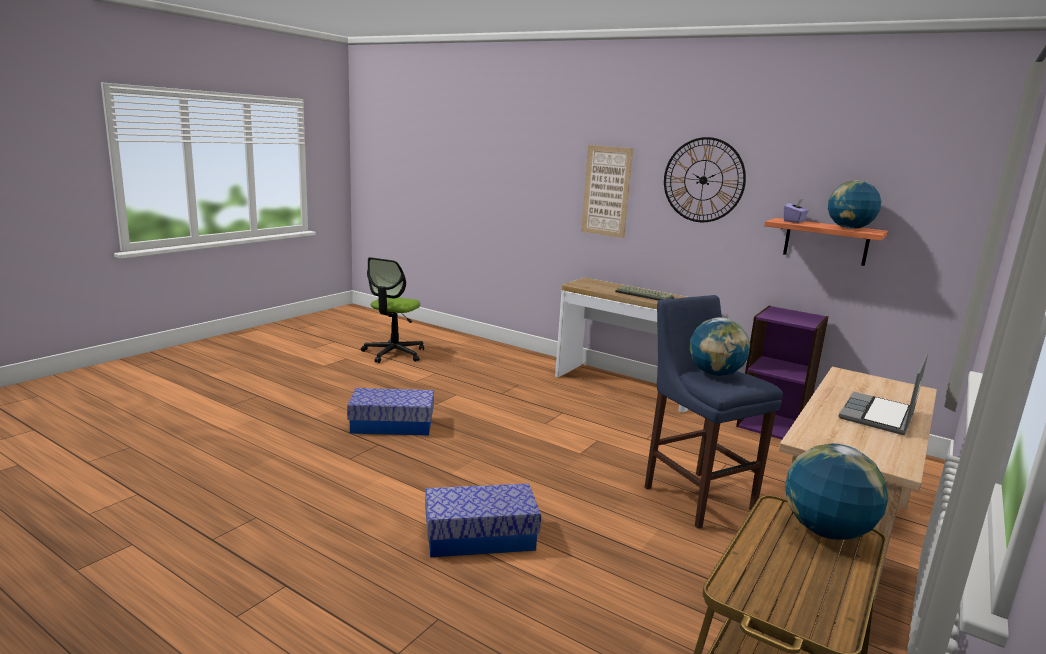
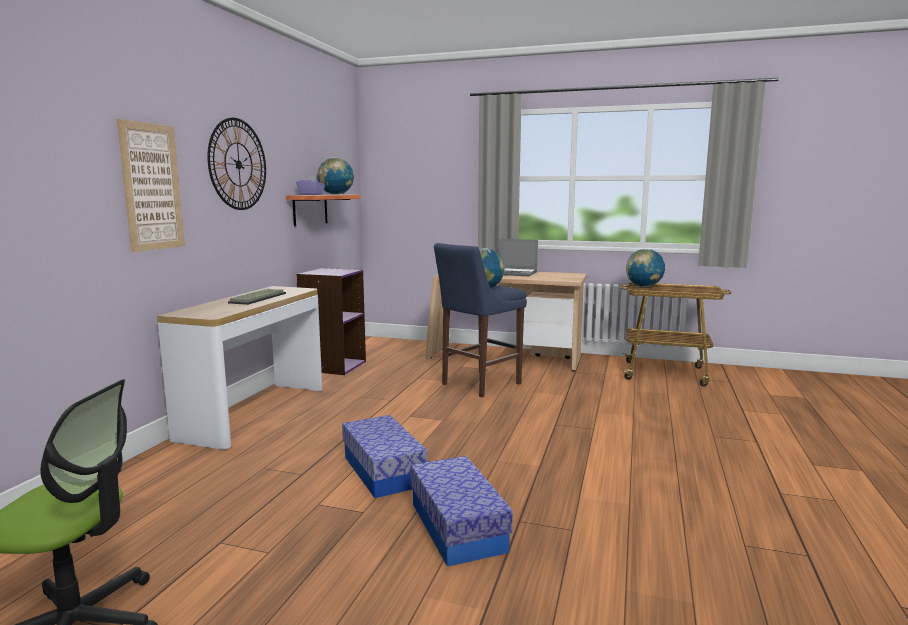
camera: 105 degrees left, 5 degrees down
storage box [425,484,541,557] -> storage box moved to [342,415,427,498]

